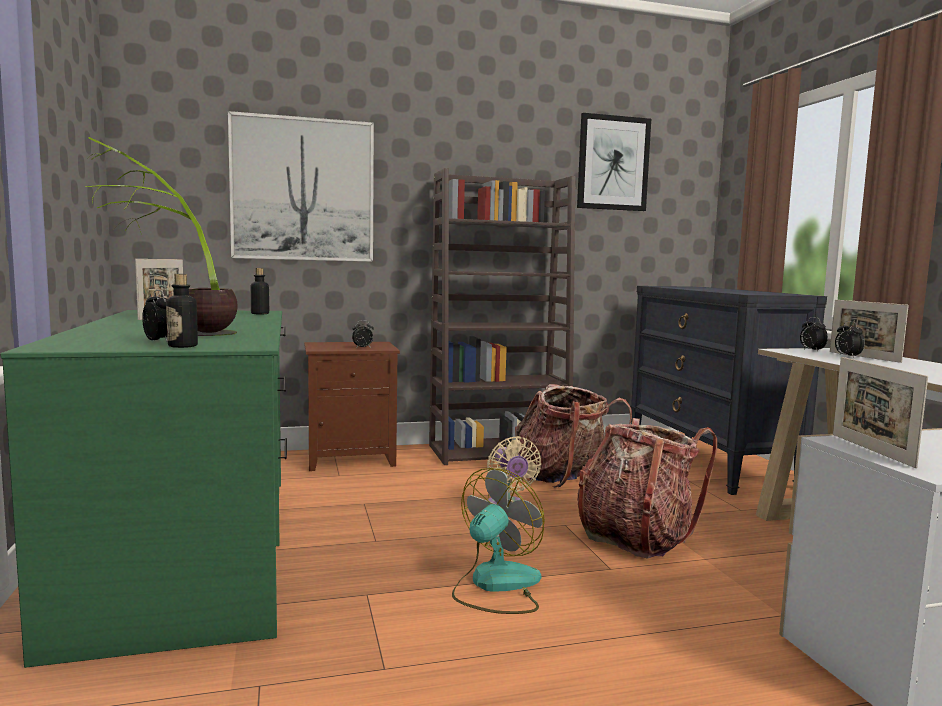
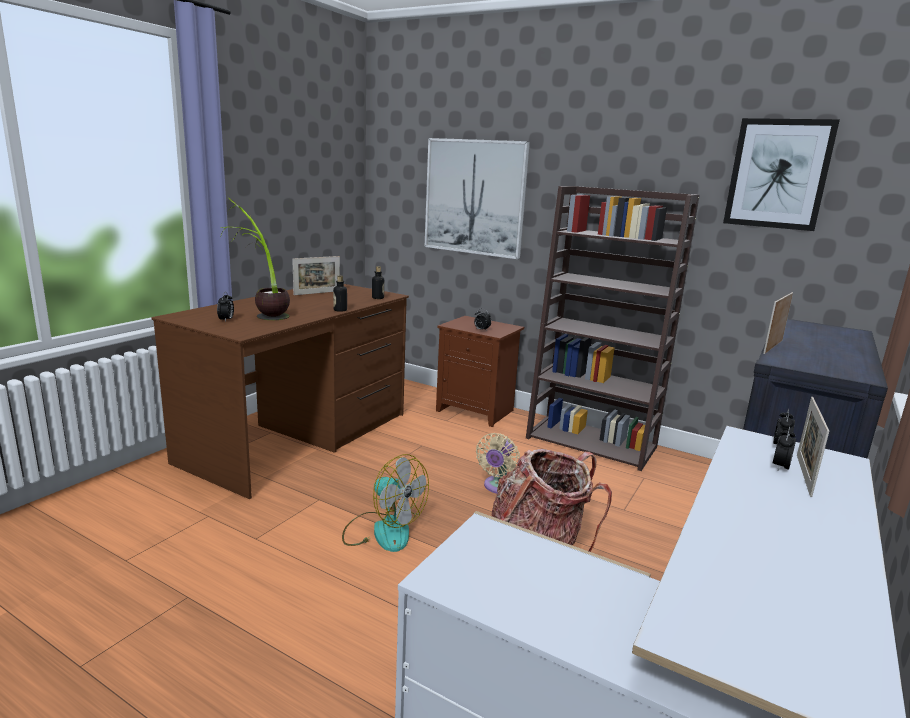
camera: 45 degrees right, 10 degrees up
green desk [0,310,287,668] -> brown desk [151,284,409,499]
bottle [166,274,198,348] -> bottle moved to [333,275,347,312]
fan [452,468,545,614] -> fan turned 45 degrees clockwise [342,454,429,552]
backpack [515,384,632,488] -> none
picture frame [833,357,928,468] -> picture frame moved to [763,292,793,354]

